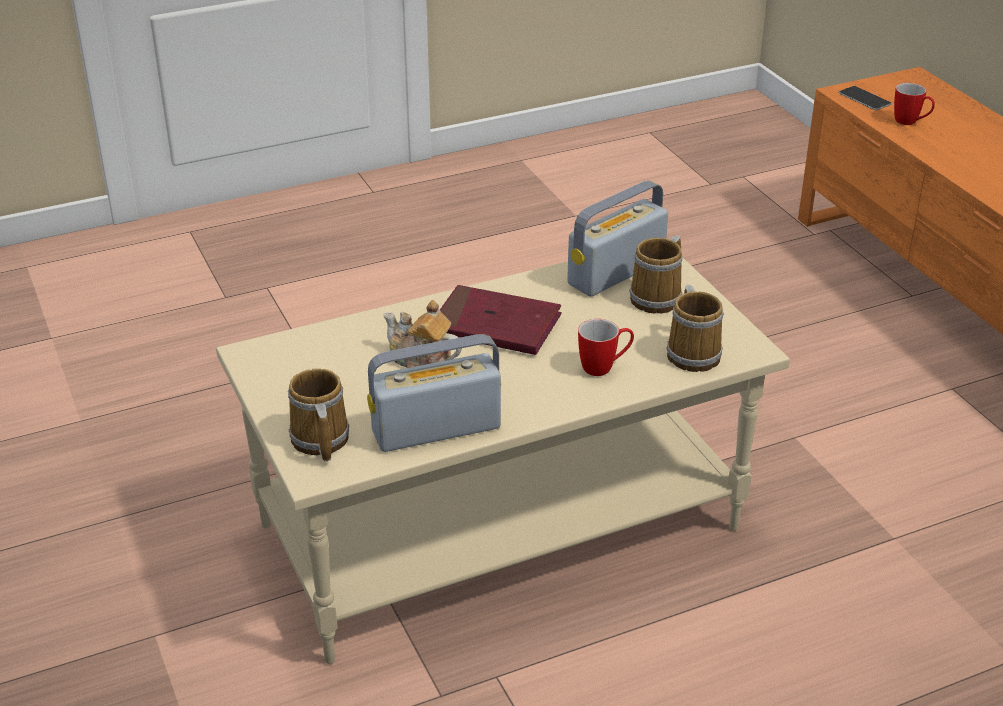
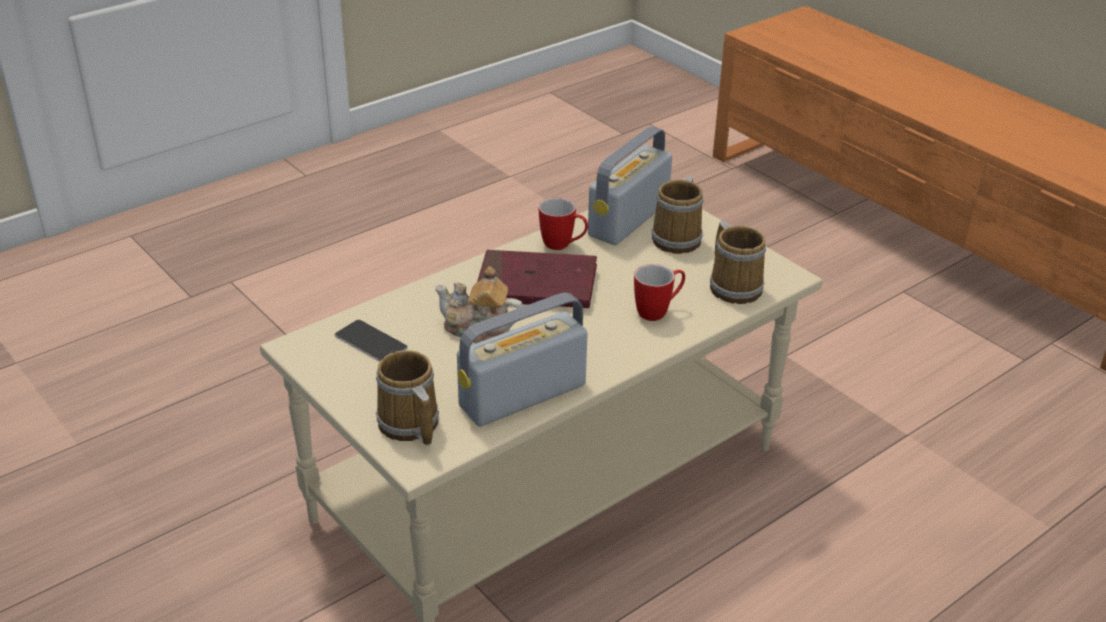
camera: 15 degrees left, 0 degrees up
phone [838,86,892,110] -> phone moved to [334,320,408,362]
mug [894,83,935,125] -> mug moved to [539,197,588,250]

